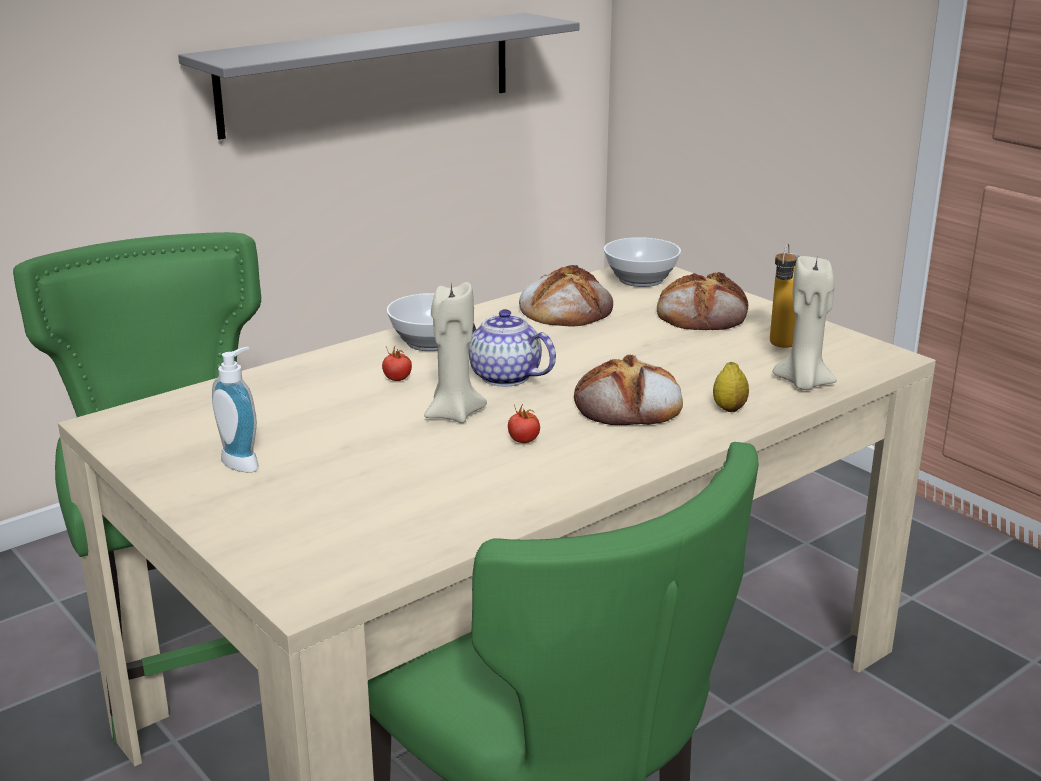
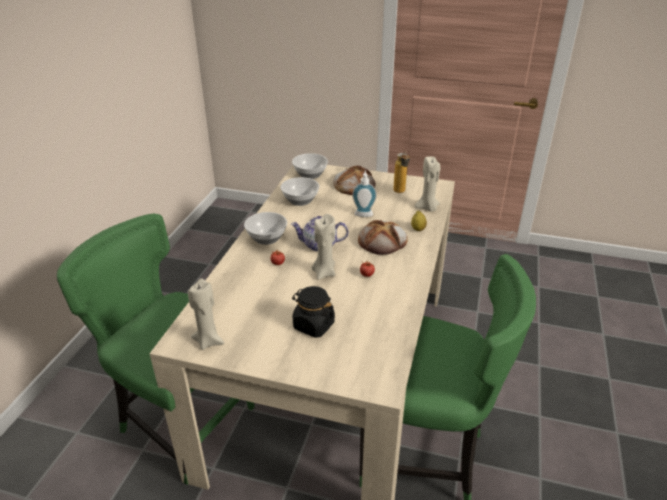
camera: 35 degrees left, 10 degrees up
grey shelf [178,13,580,140] -> none
soap dispenser [212,347,259,473] -> soap dispenser moved to [352,170,377,217]
bread [519,265,613,327] -> bowl [281,177,319,206]
none -> beige candle [188,279,225,350]
none -> black jar [292,286,335,338]

